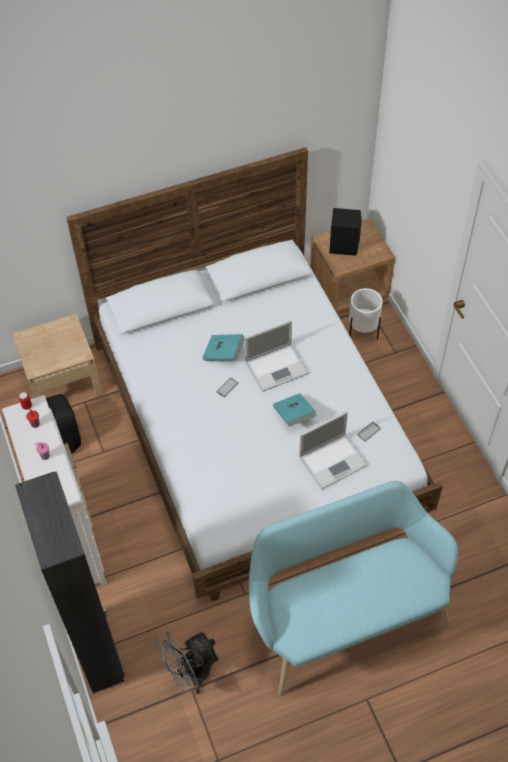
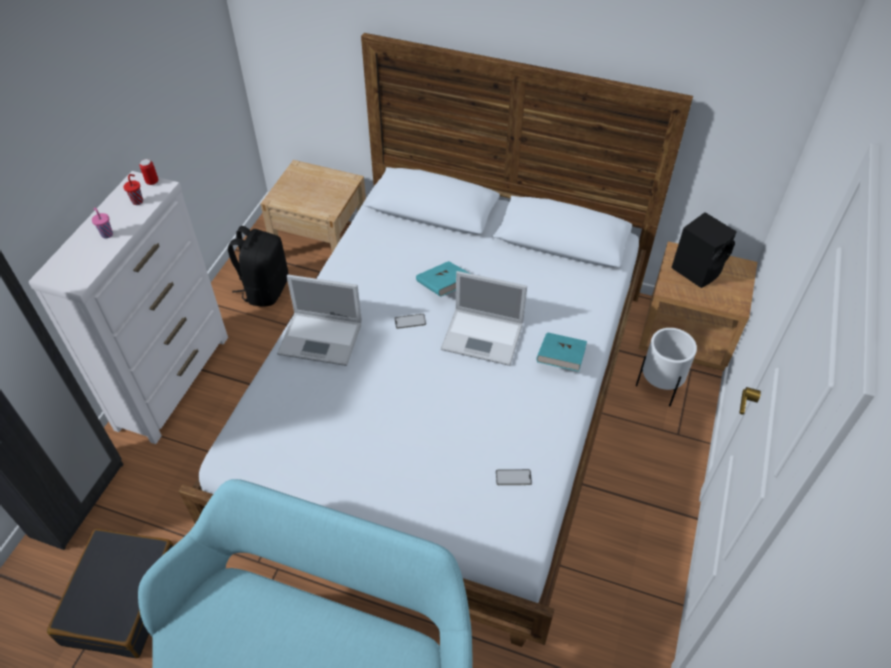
camera: 40 degrees right, 5 degrees down
grey fan [155,632,219,694] -> black suitcase [47,529,174,659]
turquoise book [273,393,317,427] -> turquoise book moved to [536,332,587,372]
laptop [299,411,368,489] -> laptop moved to [277,275,362,366]

